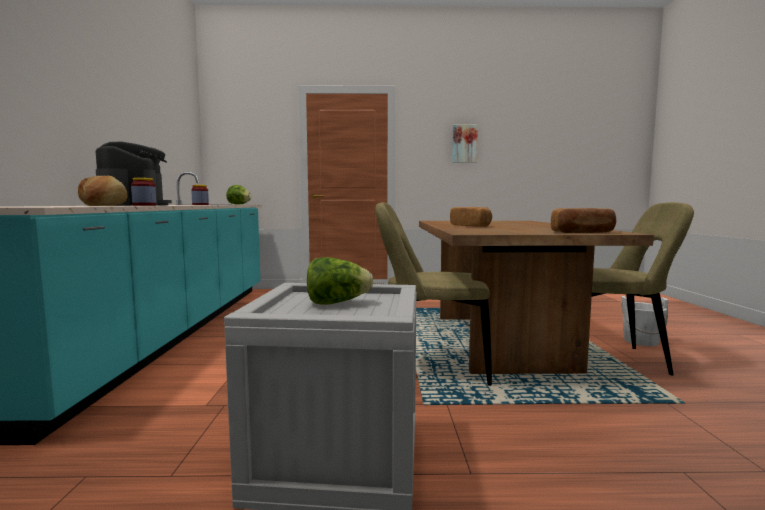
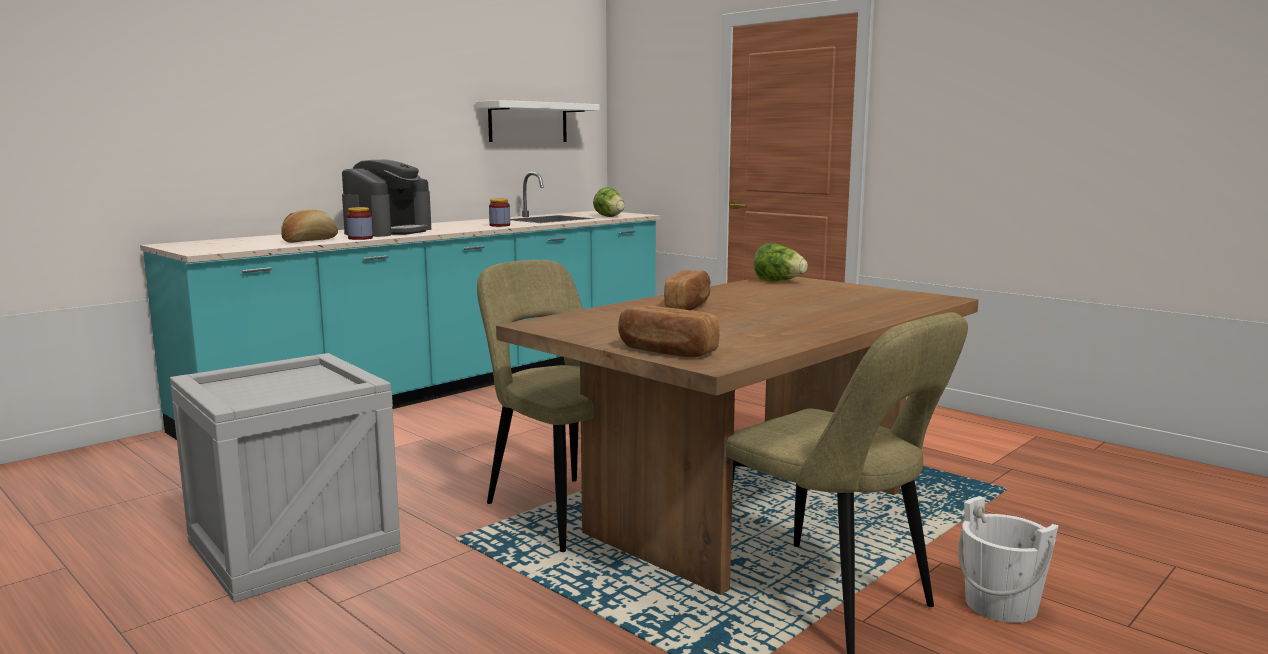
camera: 45 degrees right, 5 degrees up
lettuce [307,257,373,305] -> lettuce moved to [753,243,808,282]
picture [452,125,478,162] -> none
none -> white shelf [476,100,600,142]

